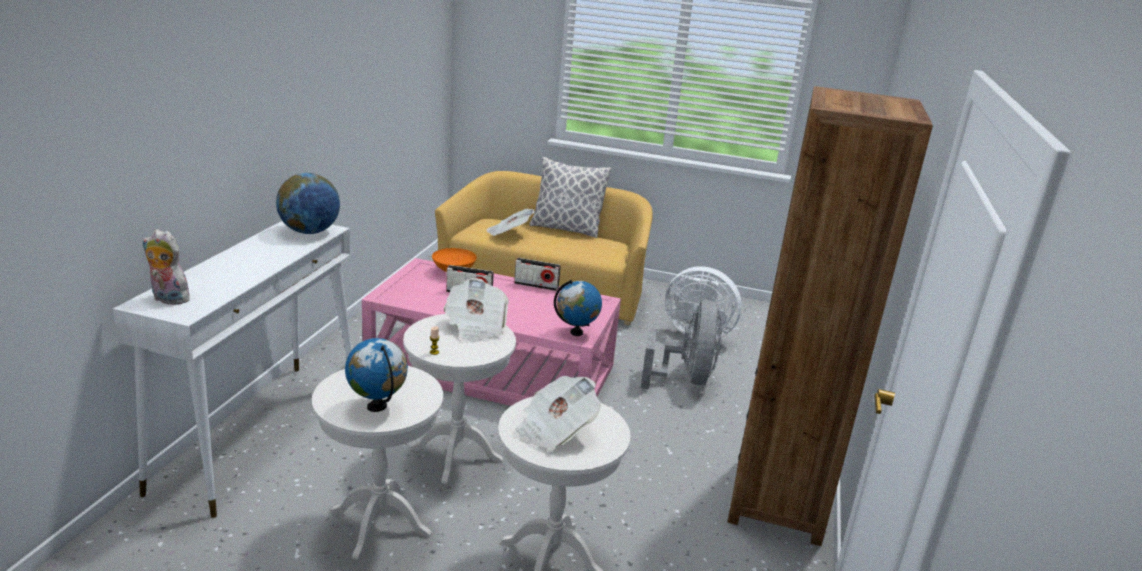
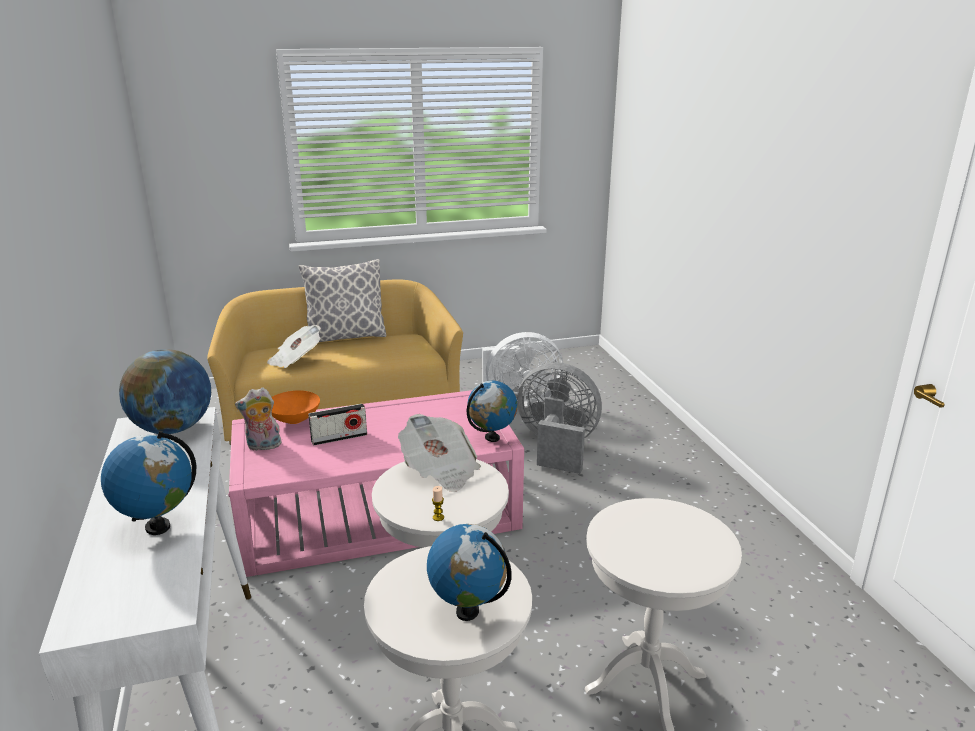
camera: 30 degrees left, 0 degrees up
plush toy [143,229,190,305] -> plush toy moved to [235,387,284,451]
newspaper [513,376,601,451] -> none
radio [514,258,561,291] -> none
grey fan [641,300,722,389] -> grey fan turned 45 degrees counterclockwise [517,362,602,474]
brown bookcase [727,86,933,546] -> none
none -> globe [101,431,196,535]

